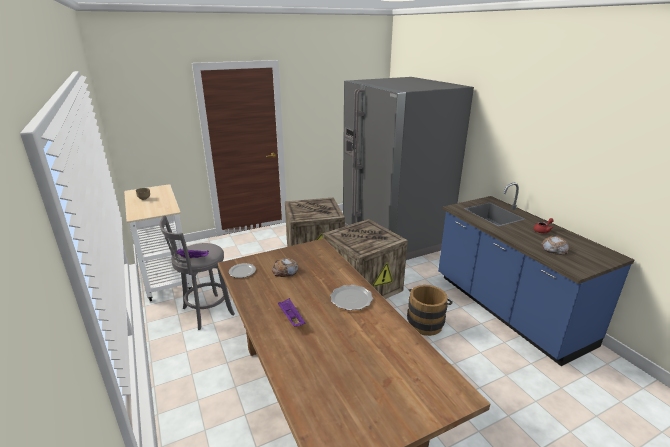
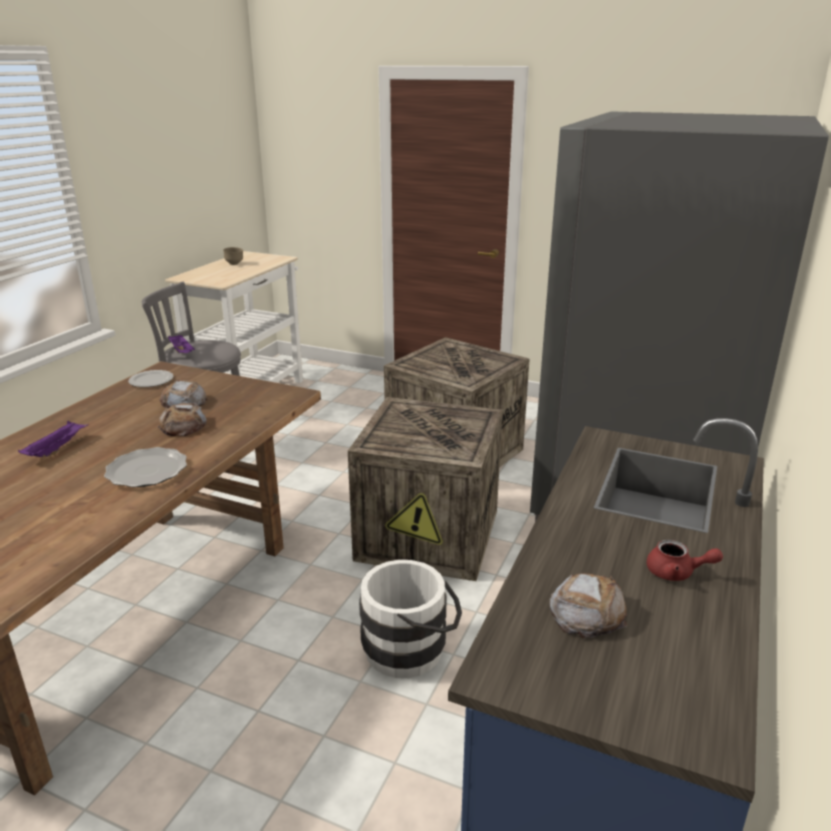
camera: 50 degrees right, 0 degrees up
brown bucket [407,285,453,336] -> white bucket [359,559,462,678]
none -> bread [157,403,207,436]

